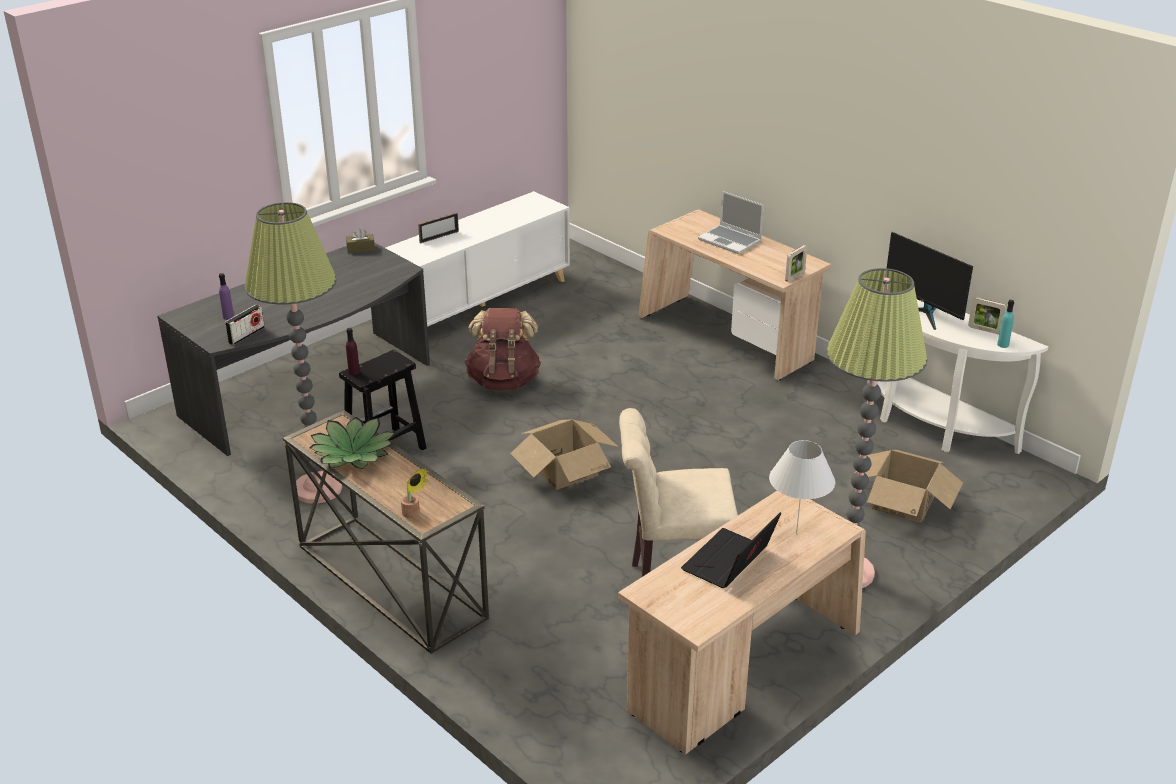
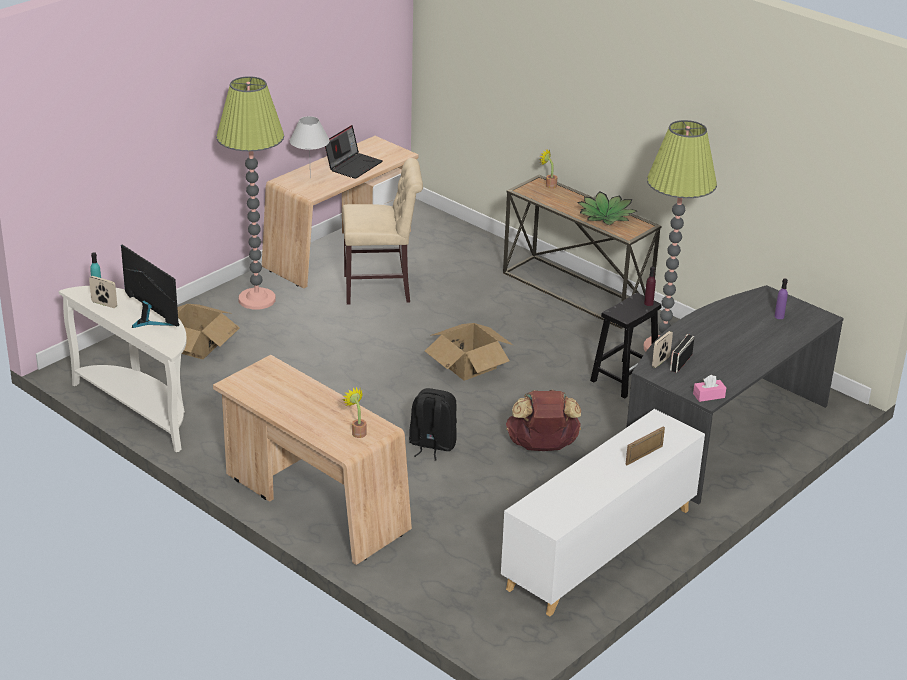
camera: 175 degrees right, 0 degrees up
radio [225,305,265,345] -> radio moved to [670,334,694,373]
brown tissue box [346,228,375,253] -> pink tissue box [693,375,726,402]
laptop [698,191,764,254] -> none
picture frame [785,245,807,282] -> picture frame moved to [652,331,673,368]
none -> potted plant [343,387,367,438]
none -> black backpack [409,388,457,460]

